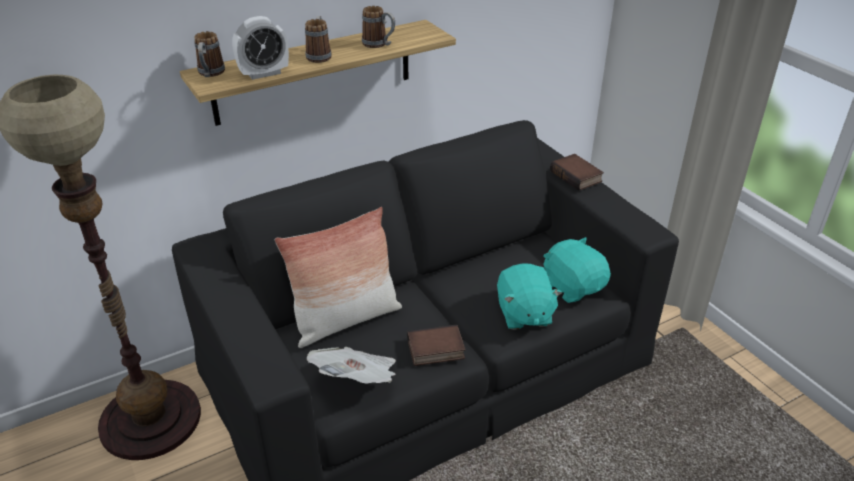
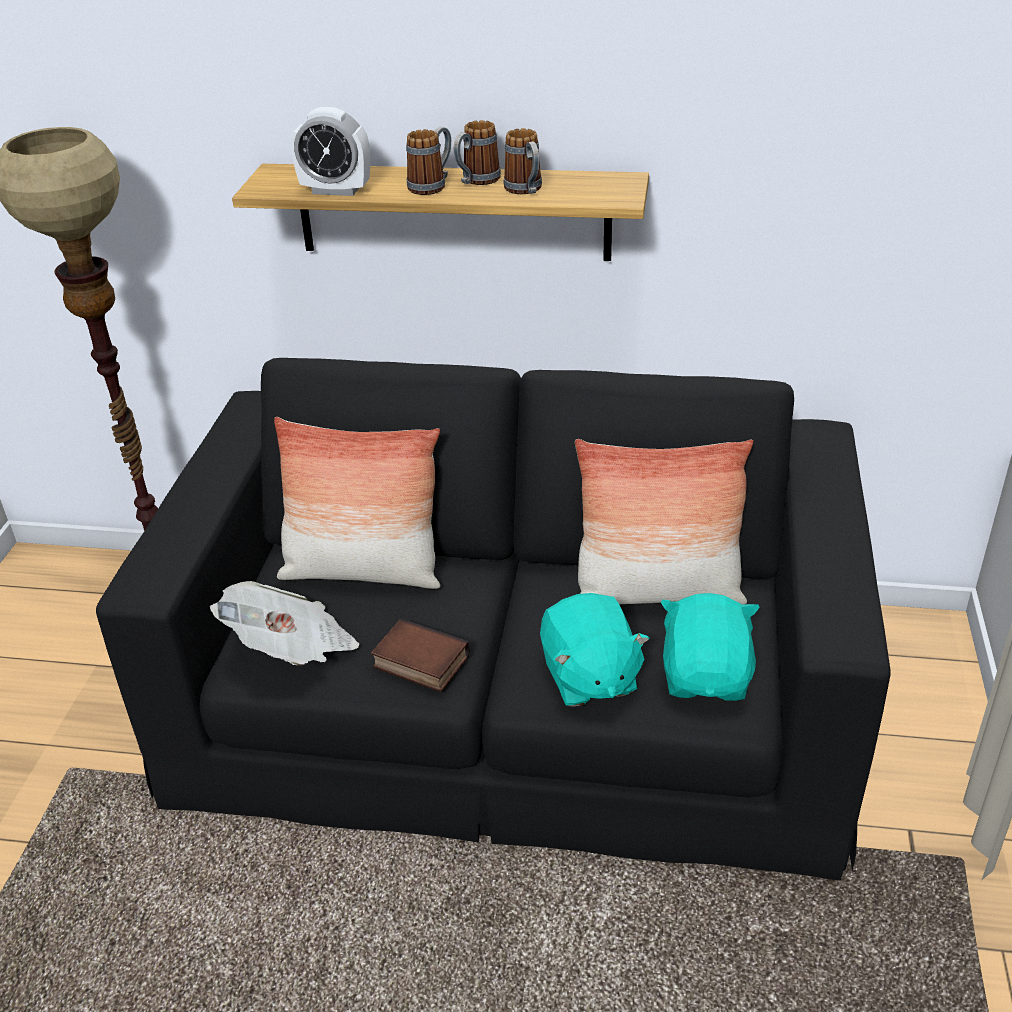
camera: 40 degrees right, 0 degrees up
mug [194,31,225,77] -> mug moved to [454,120,501,185]
turquoise plush toy [497,263,562,330] -> turquoise plush toy turned 45 degrees counterclockwise [540,593,650,707]
book [550,154,604,191] -> none
none -> pillow [575,439,753,605]

